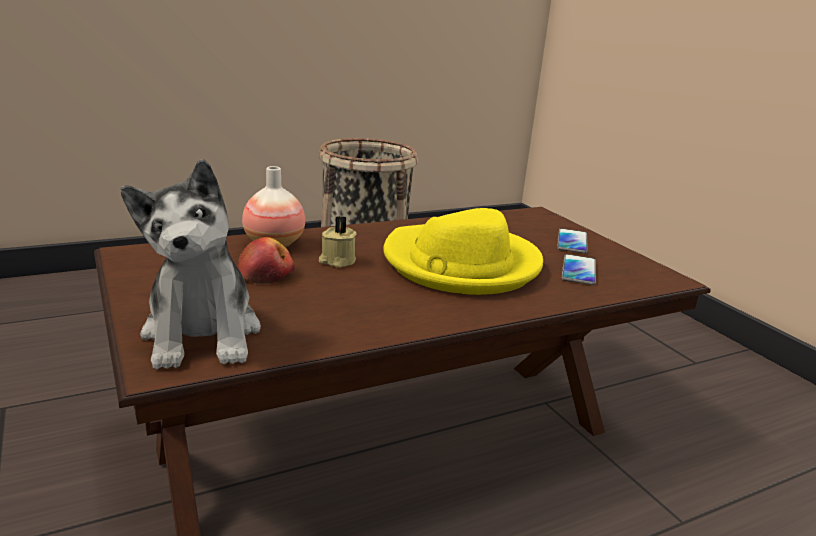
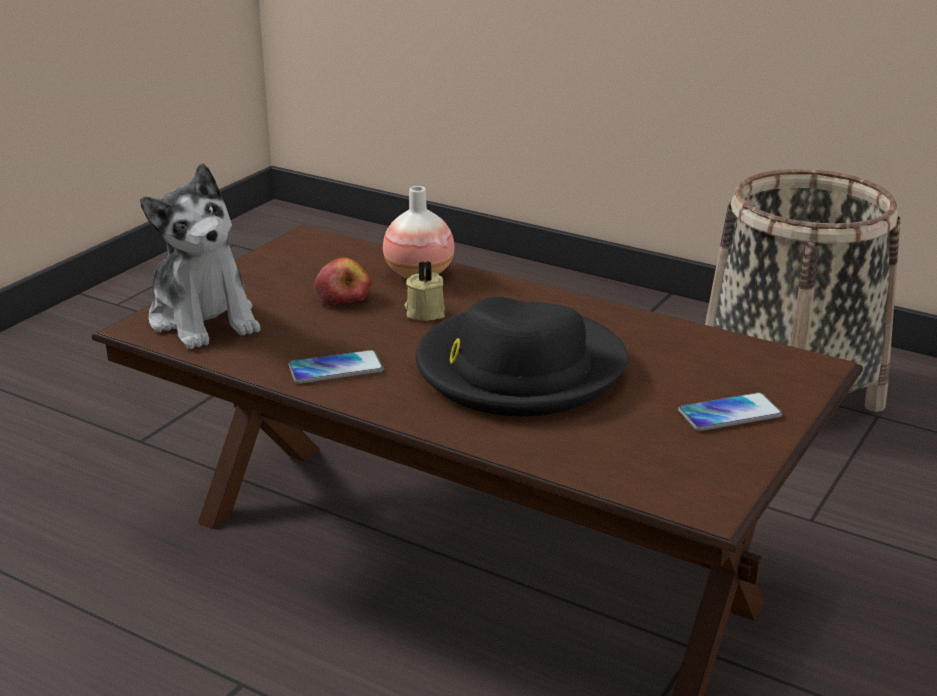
camera: 60 degrees right, 5 degrees up
plush toy [121,159,261,369] -> plush toy turned 75 degrees counterclockwise [140,163,260,350]
yellow hat [383,208,543,295] -> black hat [416,297,628,417]
phone [562,254,596,285] -> phone moved to [288,350,384,384]

